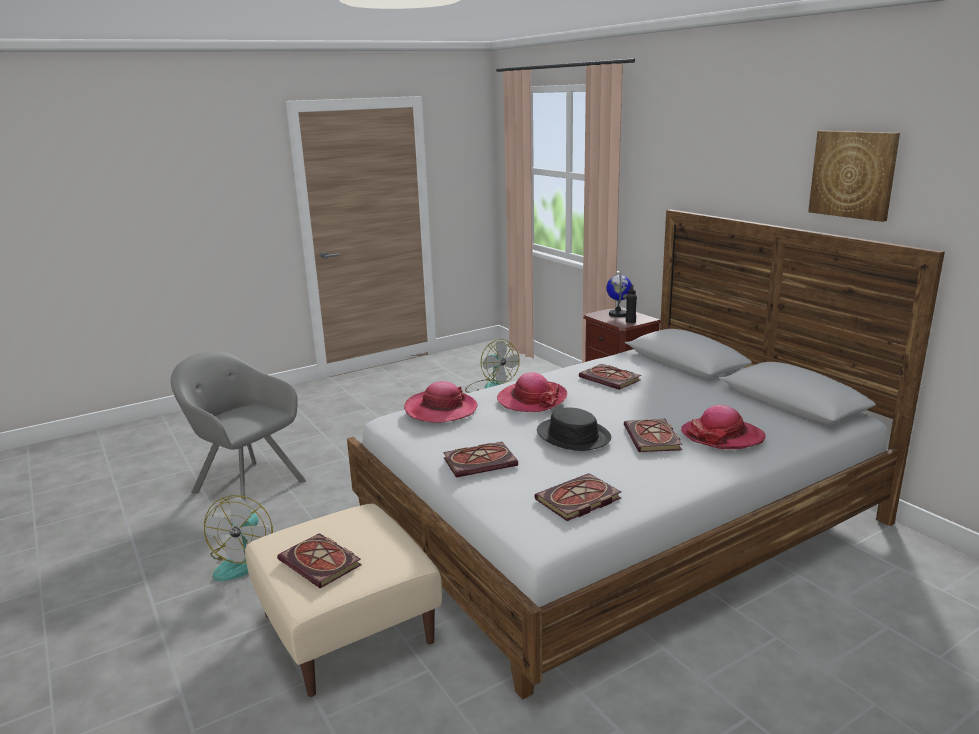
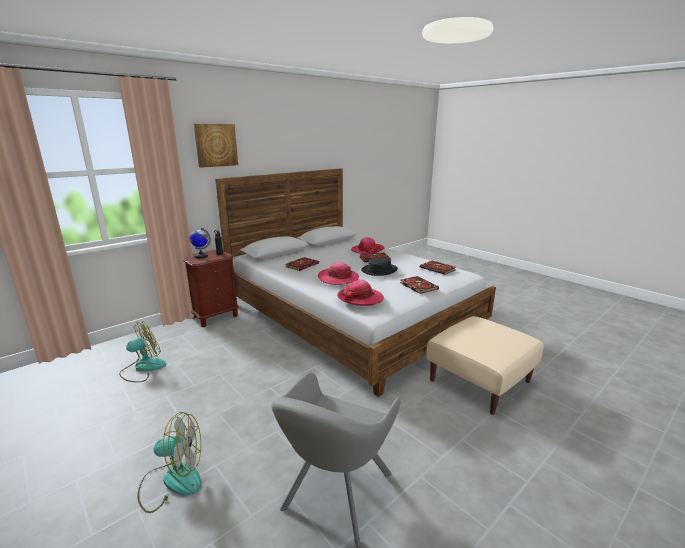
camera: 100 degrees left, 0 degrees up
fan [204,495,273,581] -> fan moved to [137,412,201,513]
book [277,533,362,588] -> none
picture [808,131,900,222] -> picture moved to [194,124,238,168]

